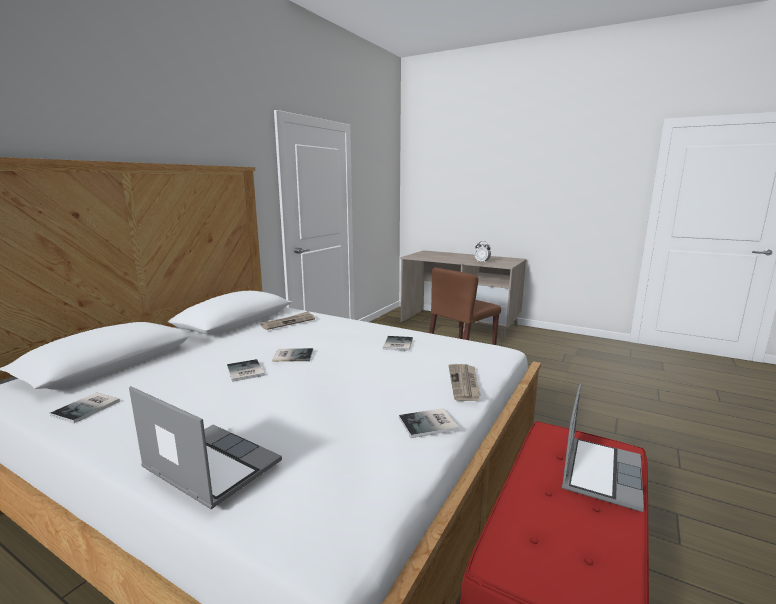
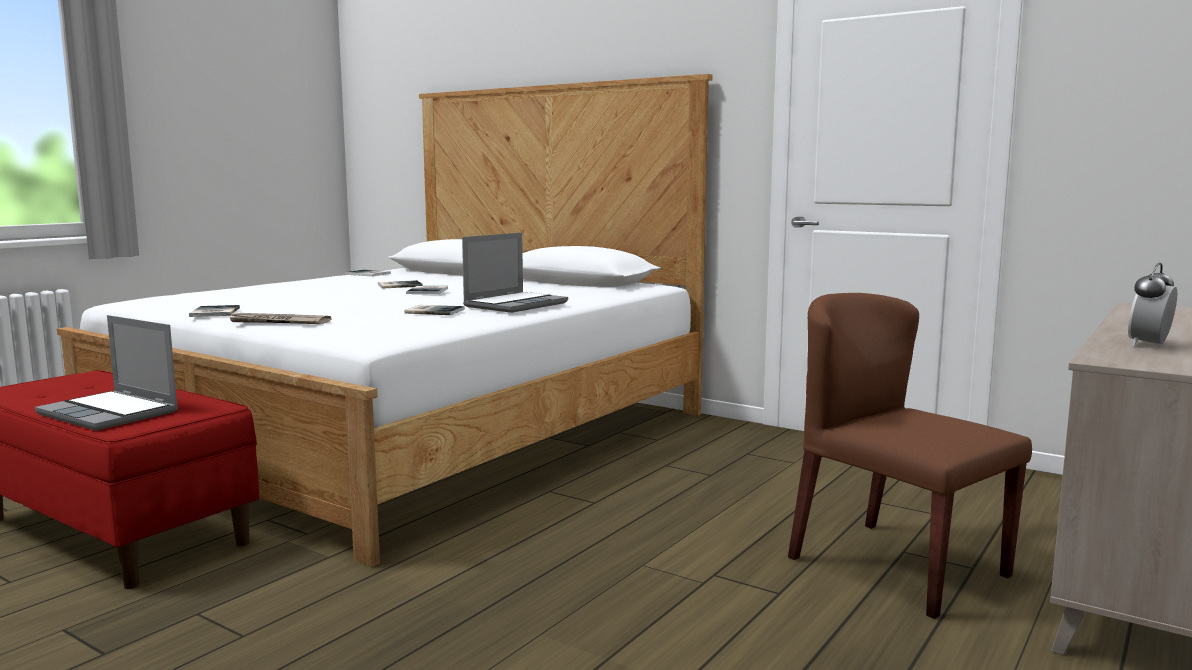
camera: 95 degrees right, 5 degrees down
laptop [129,386,282,509] -> laptop moved to [462,232,568,313]
newspaper [260,311,315,330] -> none

